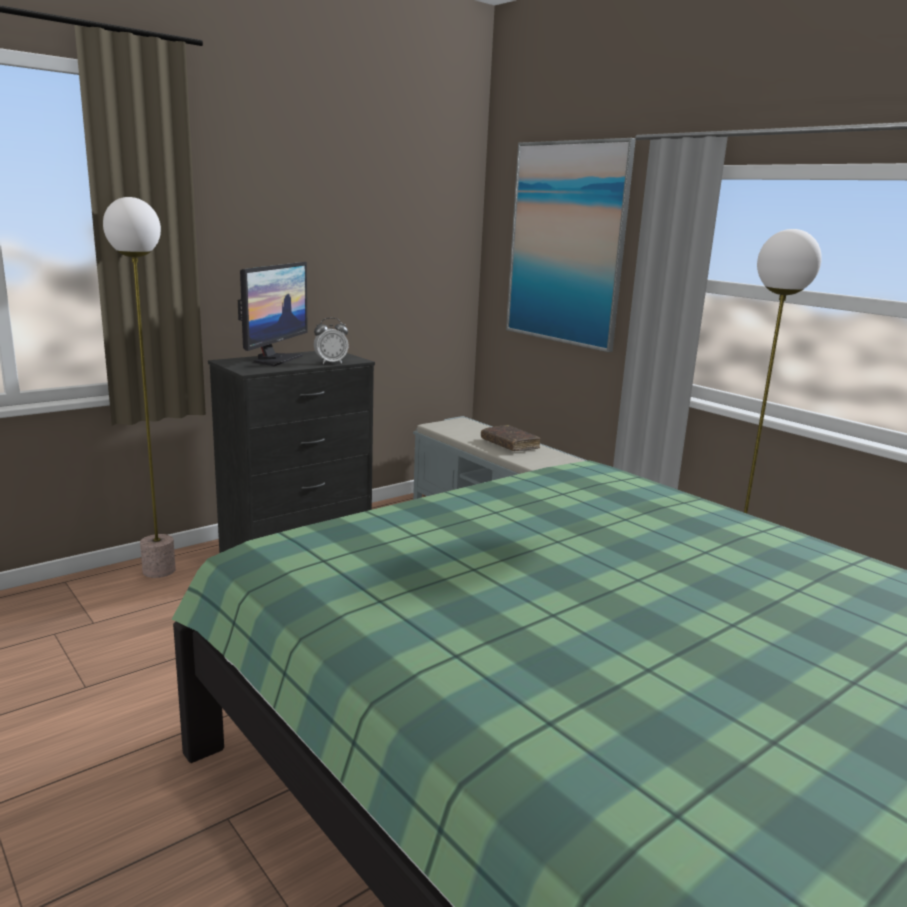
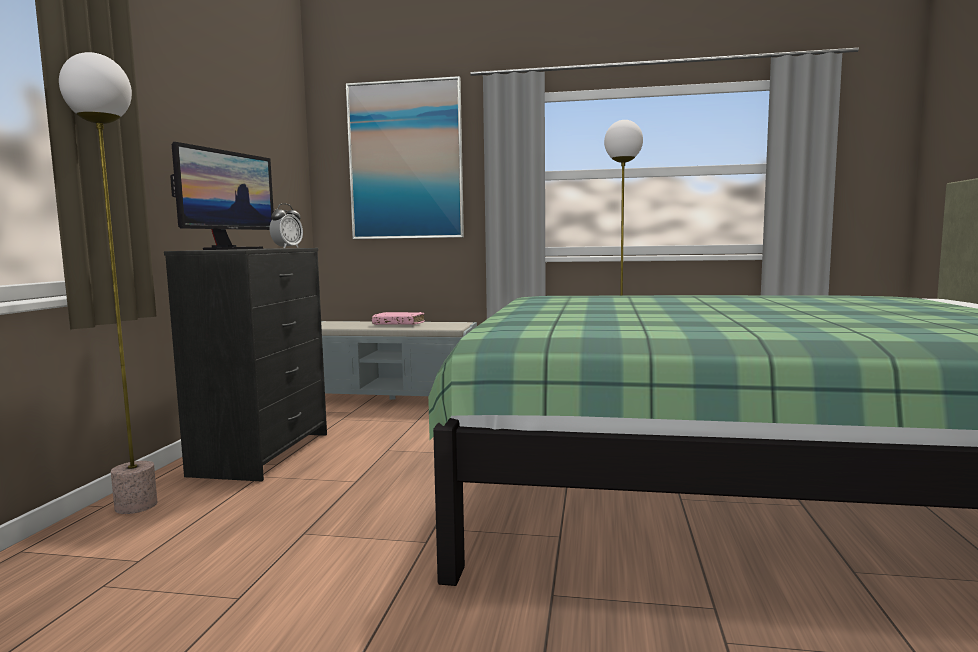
camera: 40 degrees left, 10 degrees down
monitor [238,262,308,366] -> monitor turned 45 degrees clockwise [170,142,274,250]
brown book [481,425,540,451] -> pink book [372,312,425,325]

